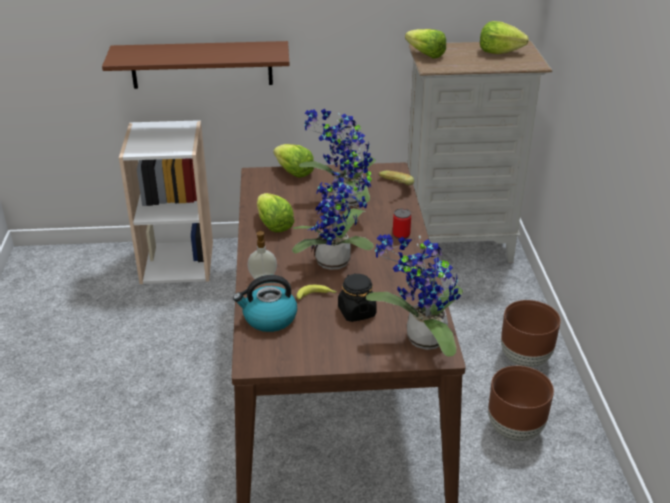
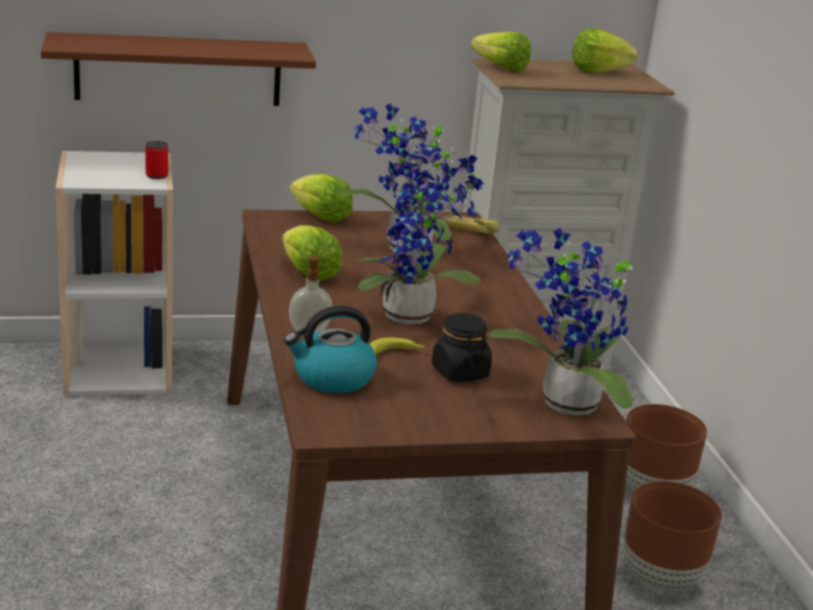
camera: 10 degrees left, 10 degrees down
can [393,209,411,239] -> can moved to [145,141,168,179]

